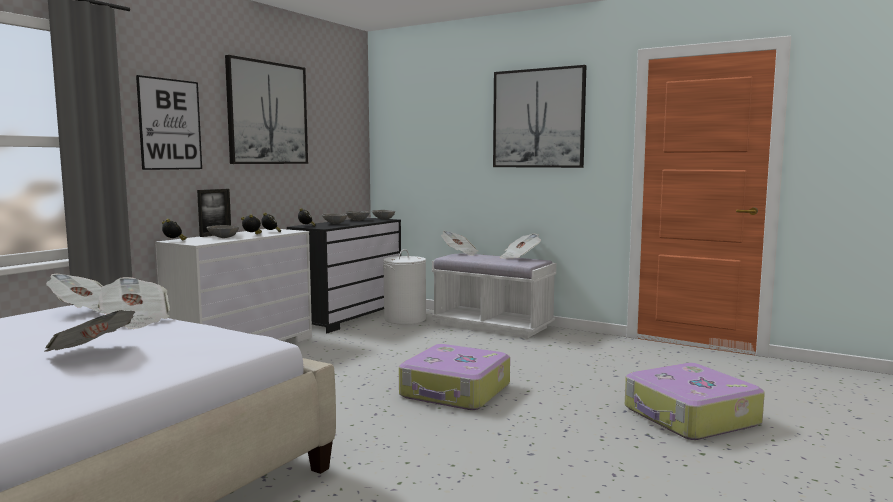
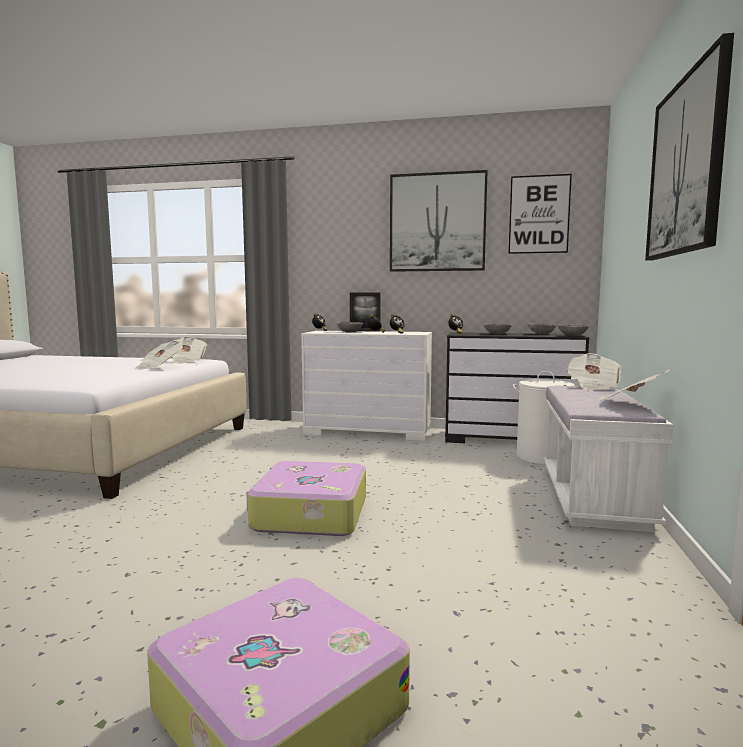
camera: 70 degrees right, 0 degrees up
newspaper [45,310,135,352] -> none
picture [136,75,202,170] -> picture moved to [508,174,572,254]

